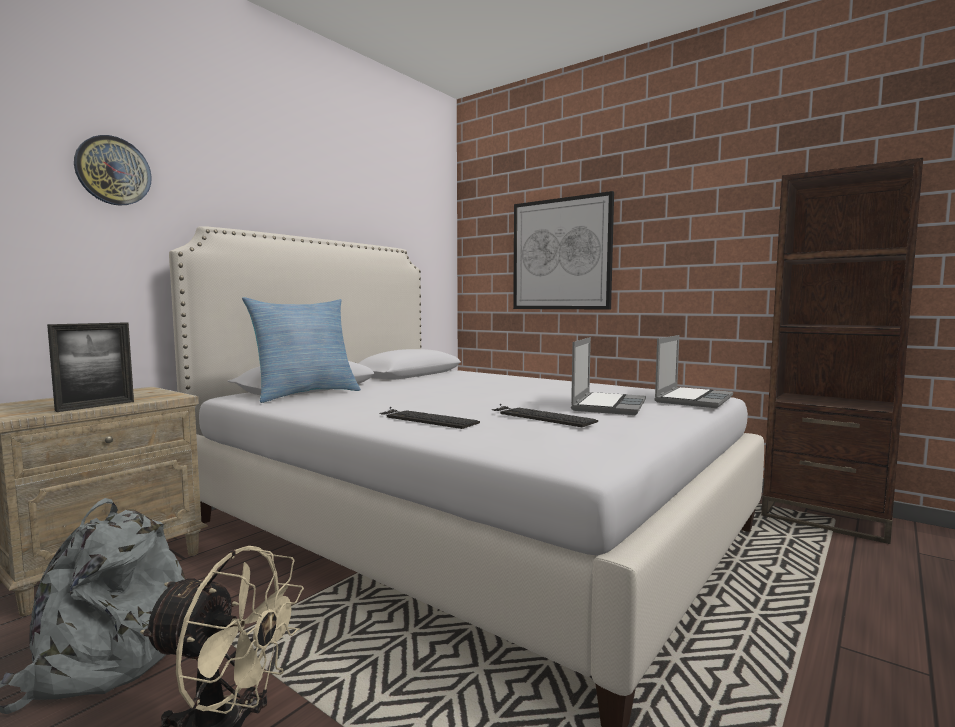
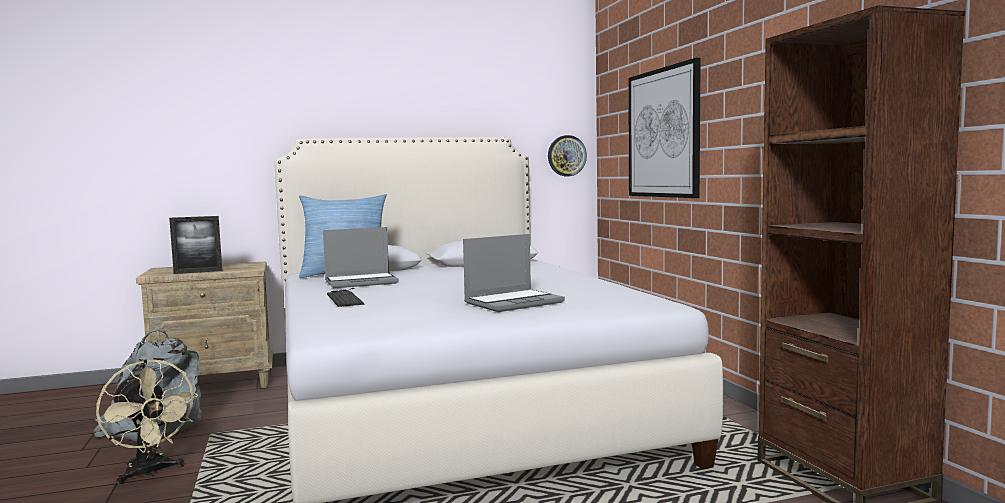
camera: 35 degrees right, 0 degrees up
wall clock [74,135,152,206] -> wall clock moved to [548,135,587,176]
keyboard [492,404,598,427] -> none
laptop [654,335,733,408] -> laptop moved to [323,227,399,288]

